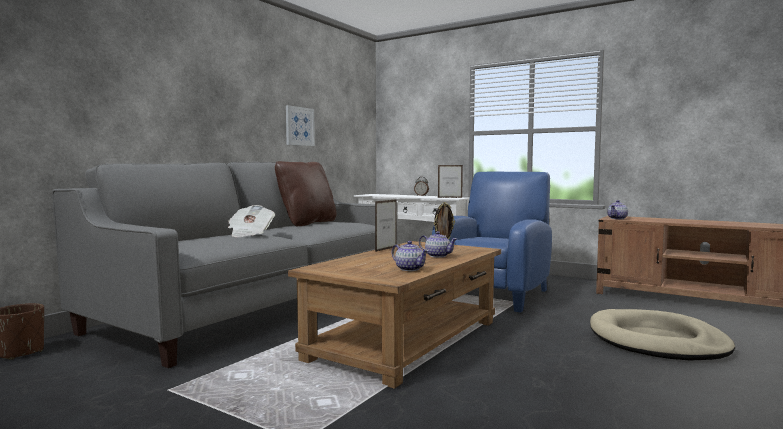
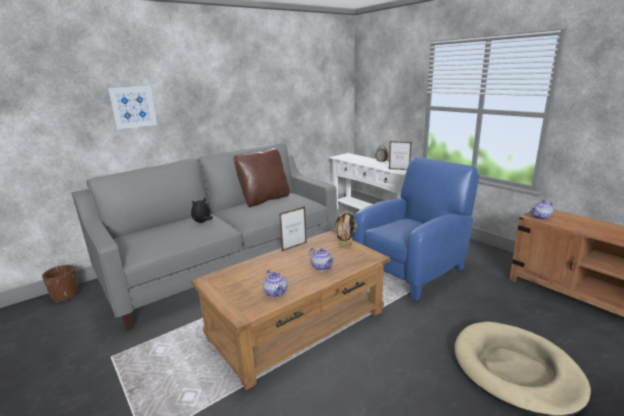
camera: 20 degrees right, 15 degrees up
newspaper [228,205,275,237] -> plush toy [191,198,213,223]
picture [286,105,315,146] -> picture moved to [108,86,157,129]

